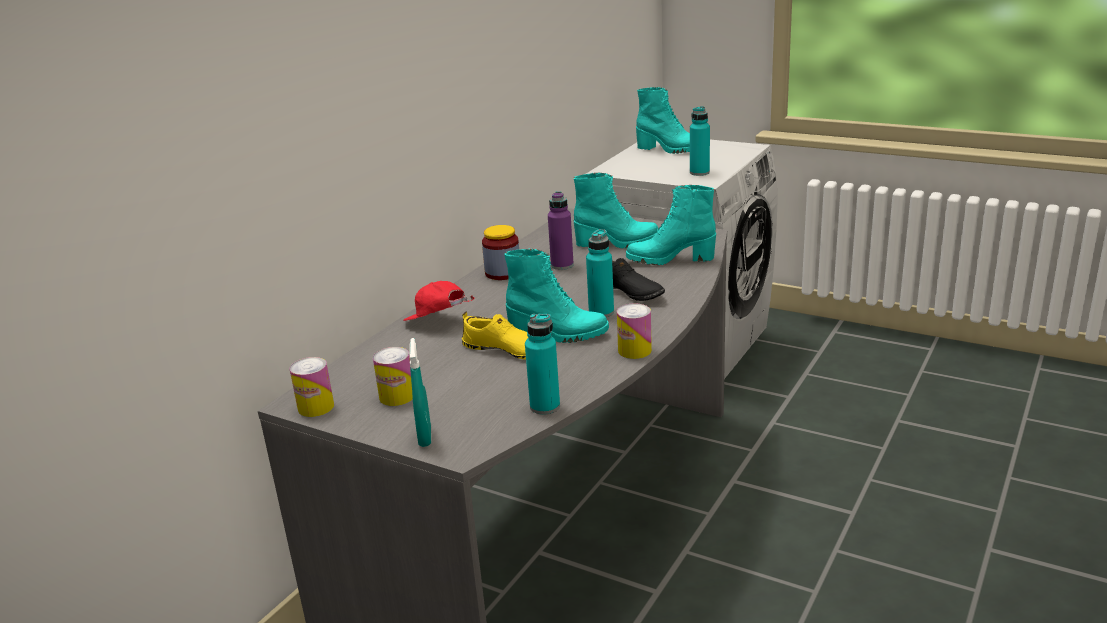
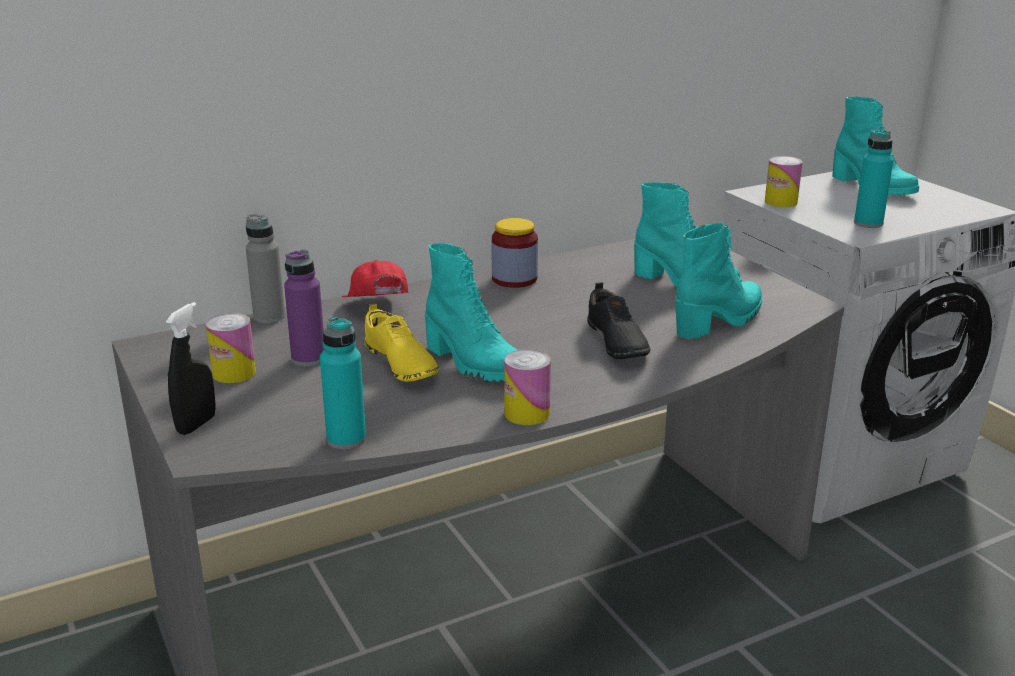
camera: 30 degrees right, 0 degrees up
can [290,357,334,417] -> can moved to [765,156,803,207]
turquoise spray bottle [409,338,431,447] -> black spray bottle [166,302,216,435]
purple bottle [548,191,574,270] -> purple bottle moved to [284,249,324,366]
turquoise bottle [586,229,614,317] -> none
turquoise boot [626,185,716,265] -> turquoise boot turned 105 degrees clockwise [675,223,762,339]
none -> grey bottle [246,214,285,323]

